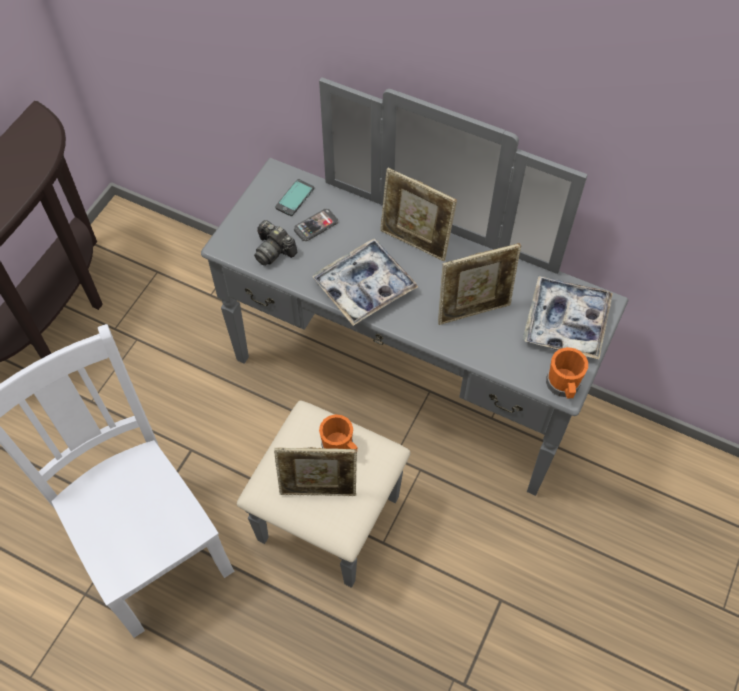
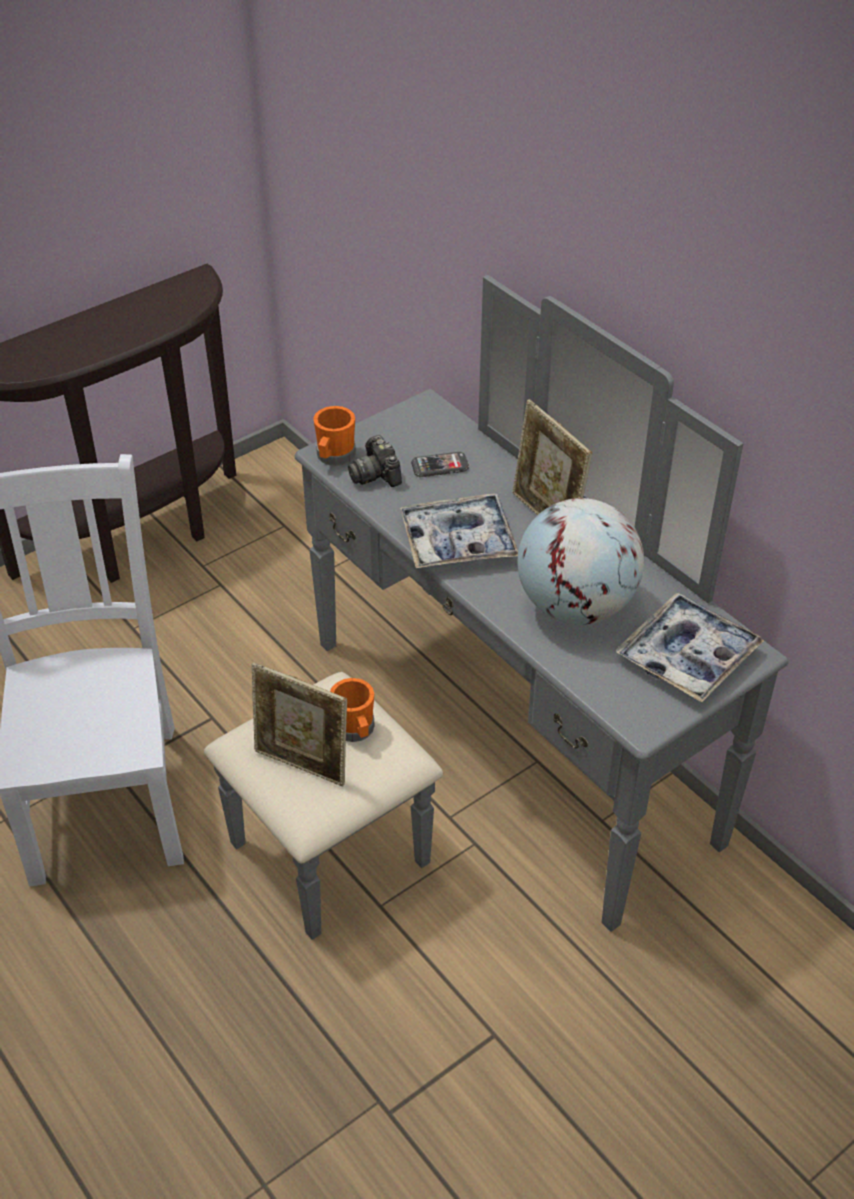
camera: 25 degrees right, 15 degrees down
phone [275,179,314,216] -> none
picture frame [438,243,521,325] -> globe [517,498,644,625]
orange mug [546,347,588,399] -> orange mug moved to [313,406,356,466]

